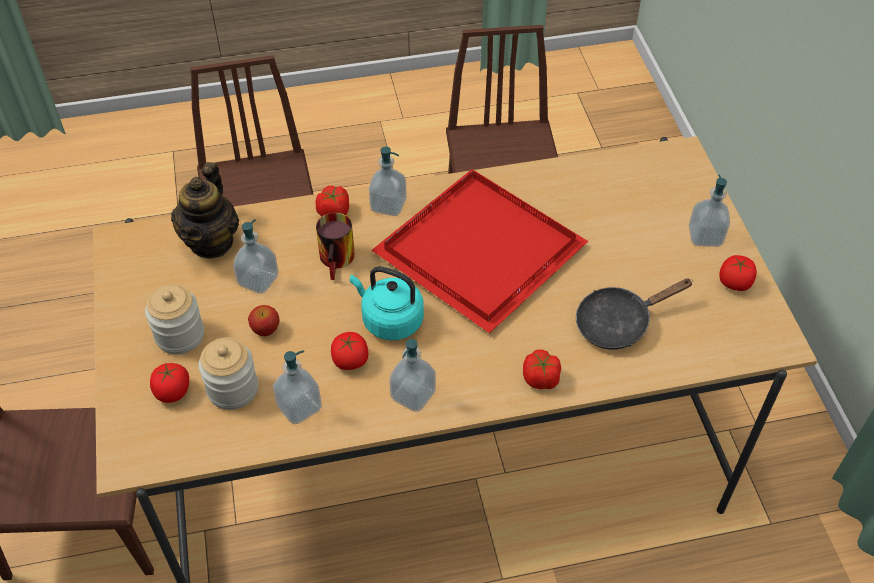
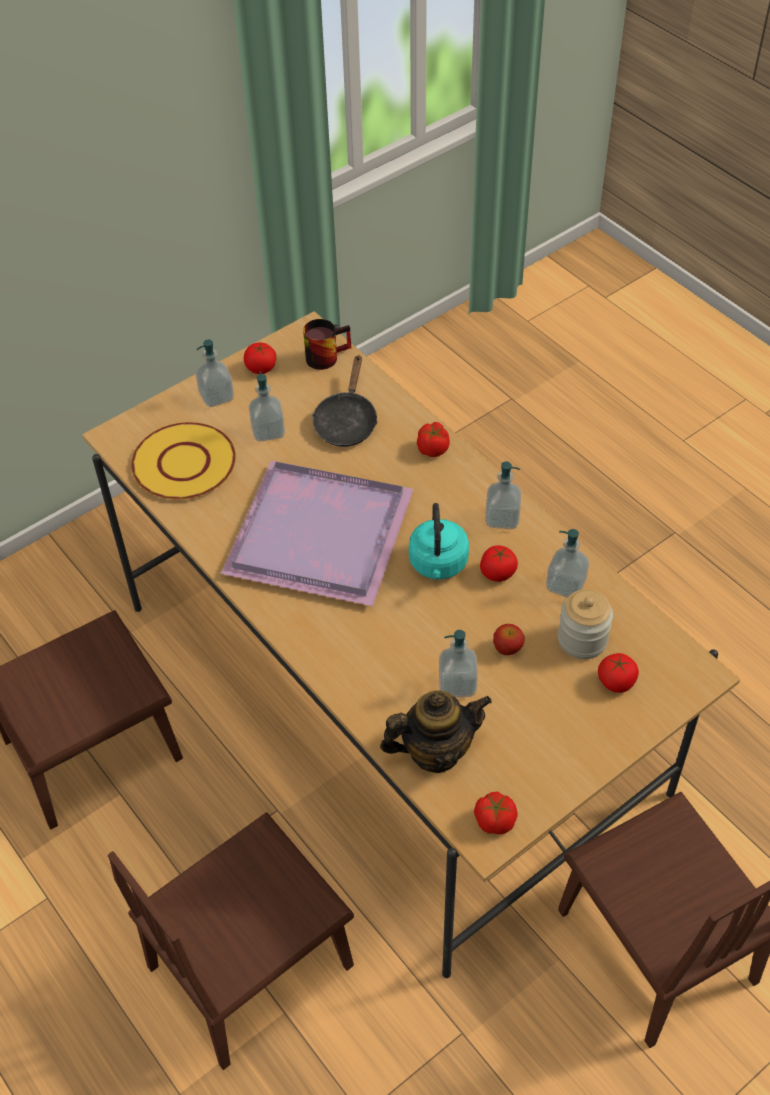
camera: 115 degrees left, 0 degrees up
jar [145,284,204,354] -> none
tomato [316,185,349,216] -> tomato moved to [474,792,518,835]
mug [316,213,355,280] -> mug moved to [303,319,351,370]
soap dispenser [369,146,407,216] -> soap dispenser moved to [249,372,285,441]
red tray [371,169,588,333] -> purple tray [220,461,414,606]
black frying pan [576,278,693,350] -> black frying pan turned 60 degrees clockwise [312,355,378,447]
none -> yellow plate [131,422,236,500]

